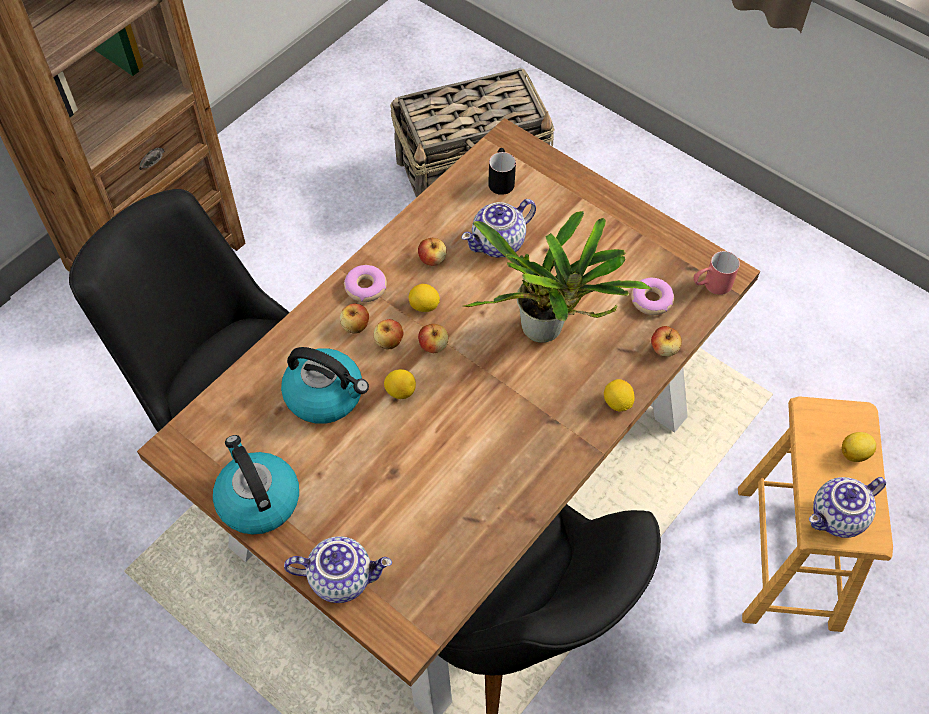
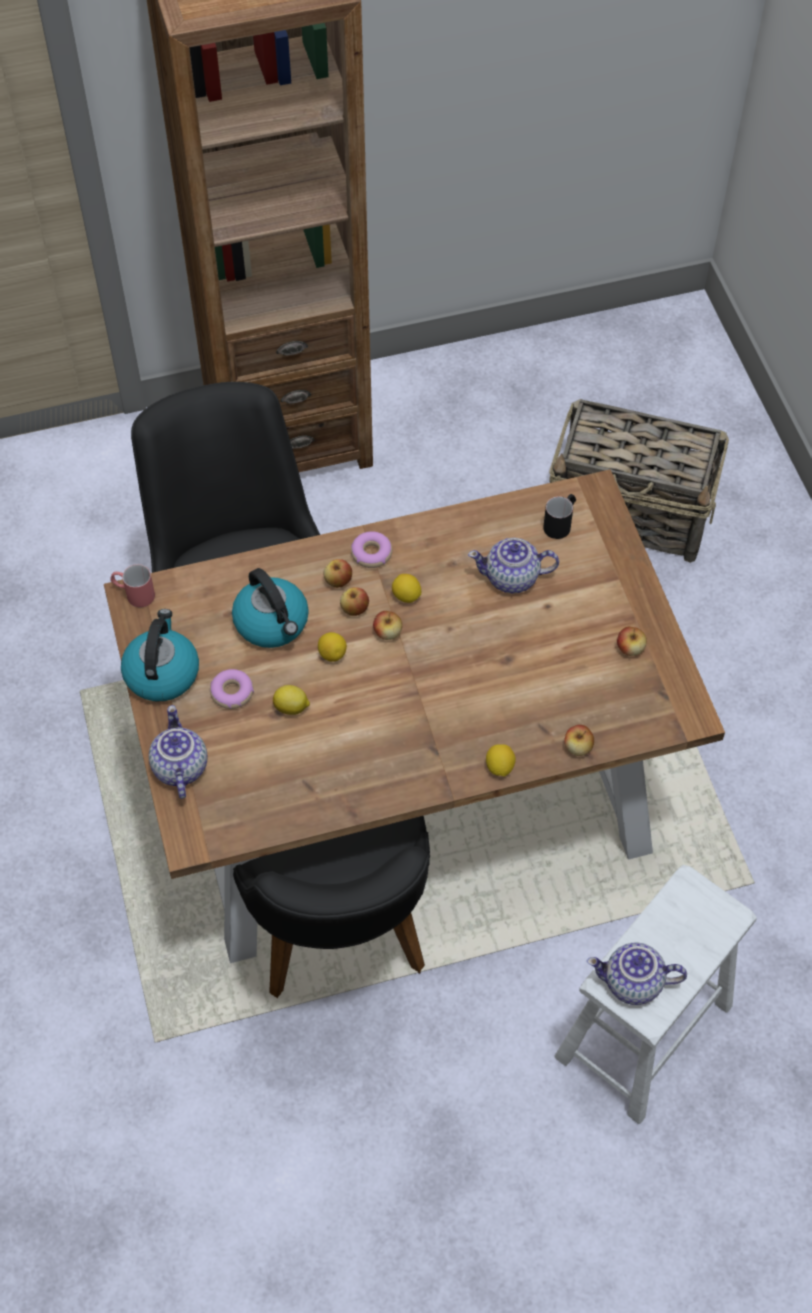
camera: 35 degrees right, 0 degrees up
teapot [284,536,392,603] -> teapot turned 135 degrees counterclockwise [149,705,207,799]
apple [418,238,447,266] -> apple moved to [617,627,647,656]
potted plant [462,211,652,343] -> none
donut [631,278,674,315] -> donut moved to [210,669,254,709]
red mug [694,251,740,295] -> red mug moved to [110,564,155,607]
brown stool [738,396,893,632] -> white stool [554,865,757,1124]
lemon [842,432,876,462] -> lemon moved to [273,685,310,715]

